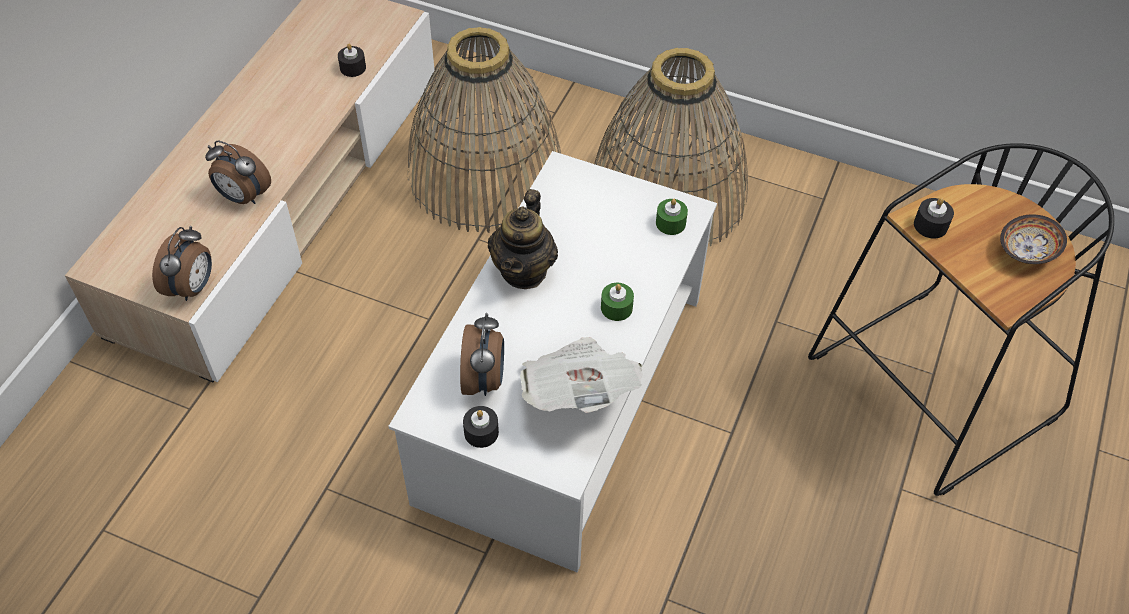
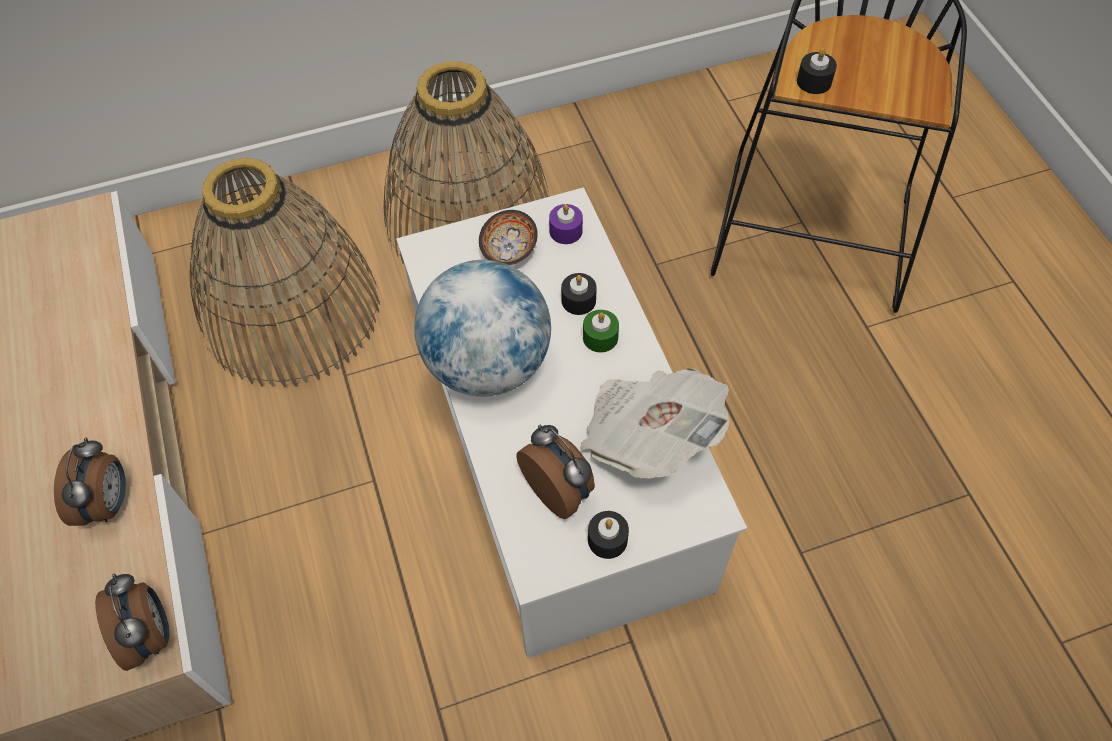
camera: 40 degrees left, 5 degrees up
alarm clock [205,140,271,204] -> alarm clock turned 75 degrees counterclockwise [54,438,126,526]
black candle [338,44,366,77] -> black candle moved to [561,273,597,315]
teapot [488,189,558,289] -> globe [414,260,551,397]
green candle [656,199,688,235] -> purple candle [549,204,583,244]
bowl [1000,214,1067,264] -> bowl moved to [479,210,538,265]

